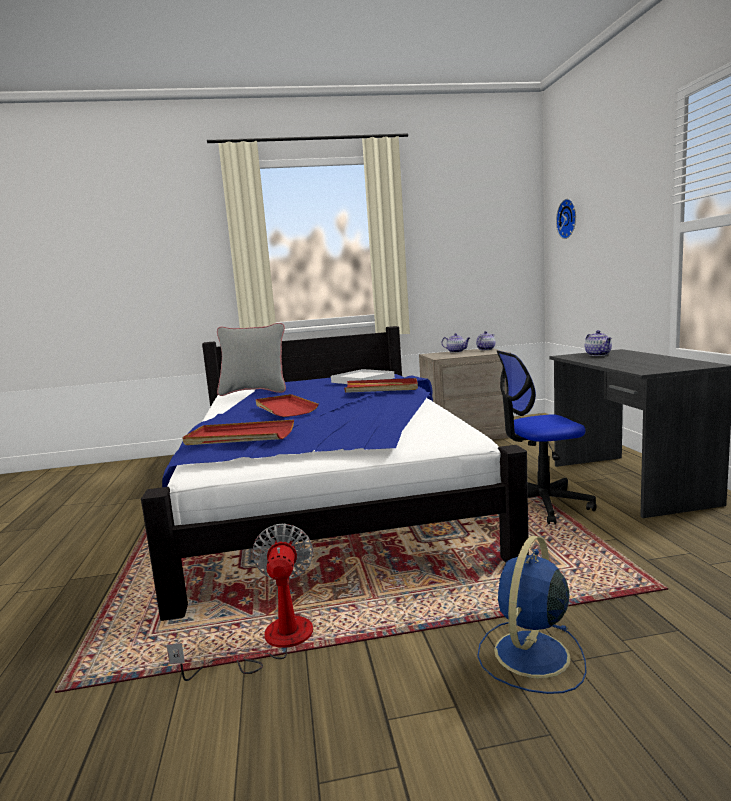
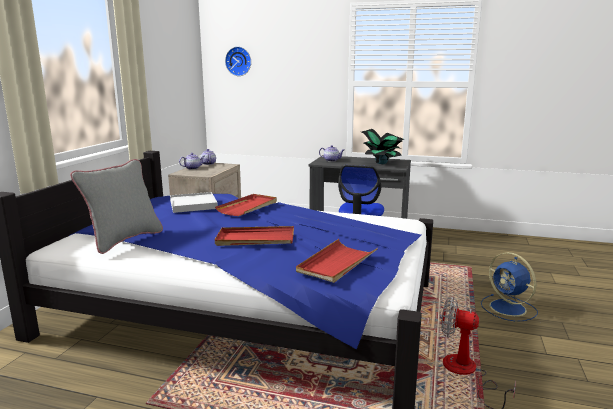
camera: 65 degrees left, 5 degrees up
none -> potted plant [362,129,403,164]

